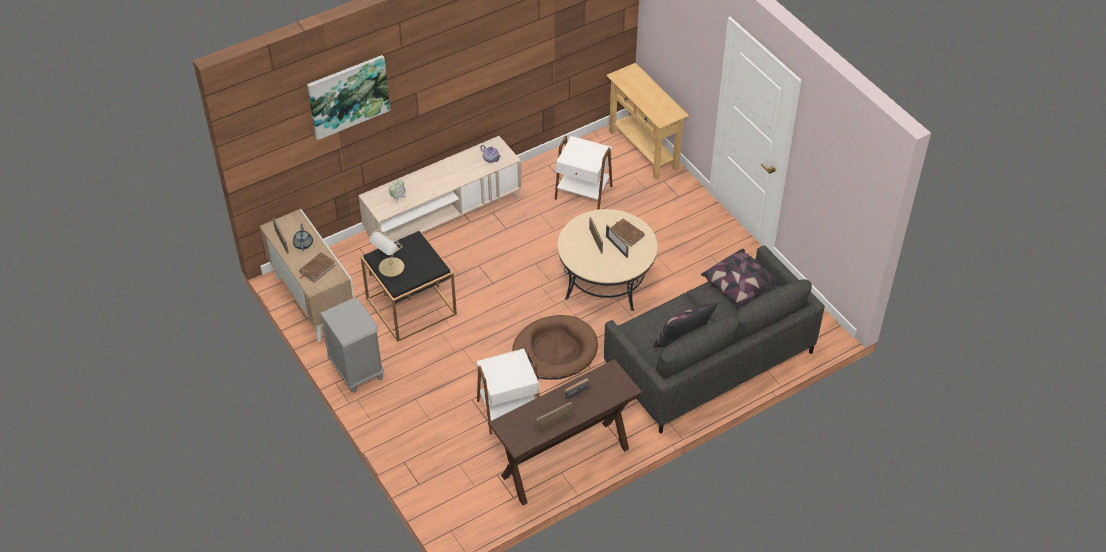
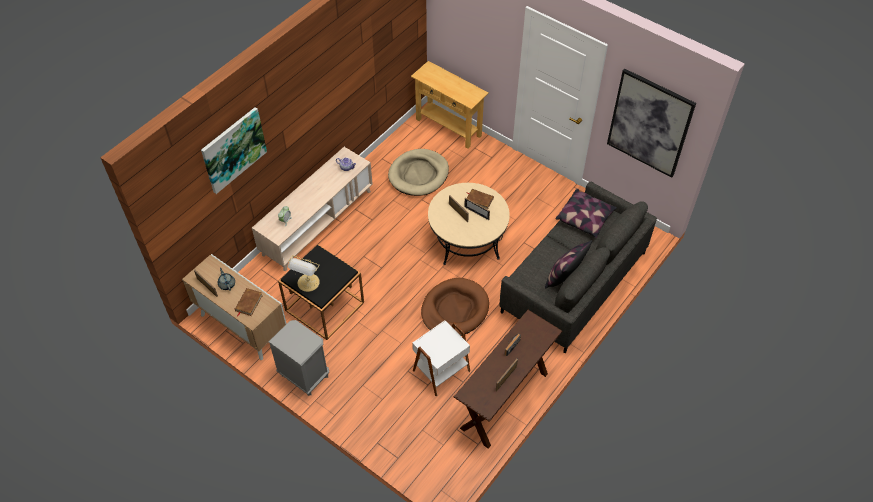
camera: 20 degrees left, 5 degrees up
white side table [555,136,613,210] -> beige dog bed [388,149,449,196]
none -> picture [607,69,696,178]

